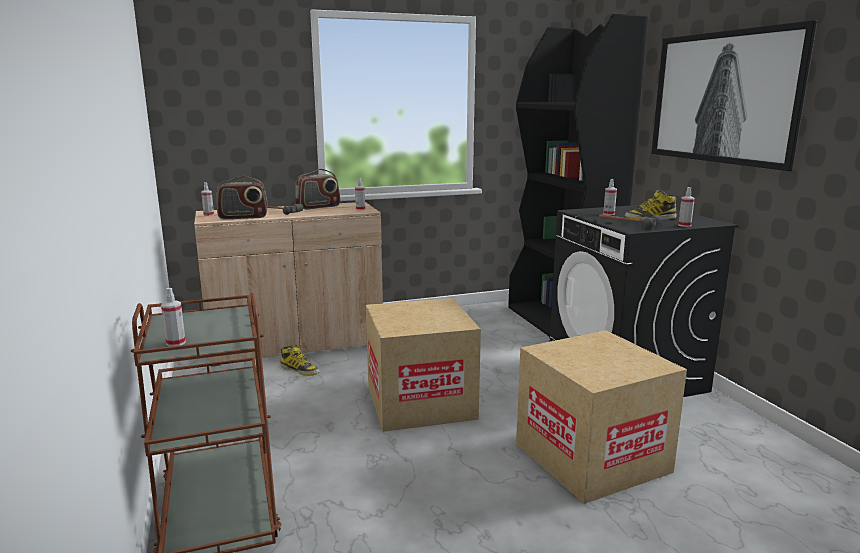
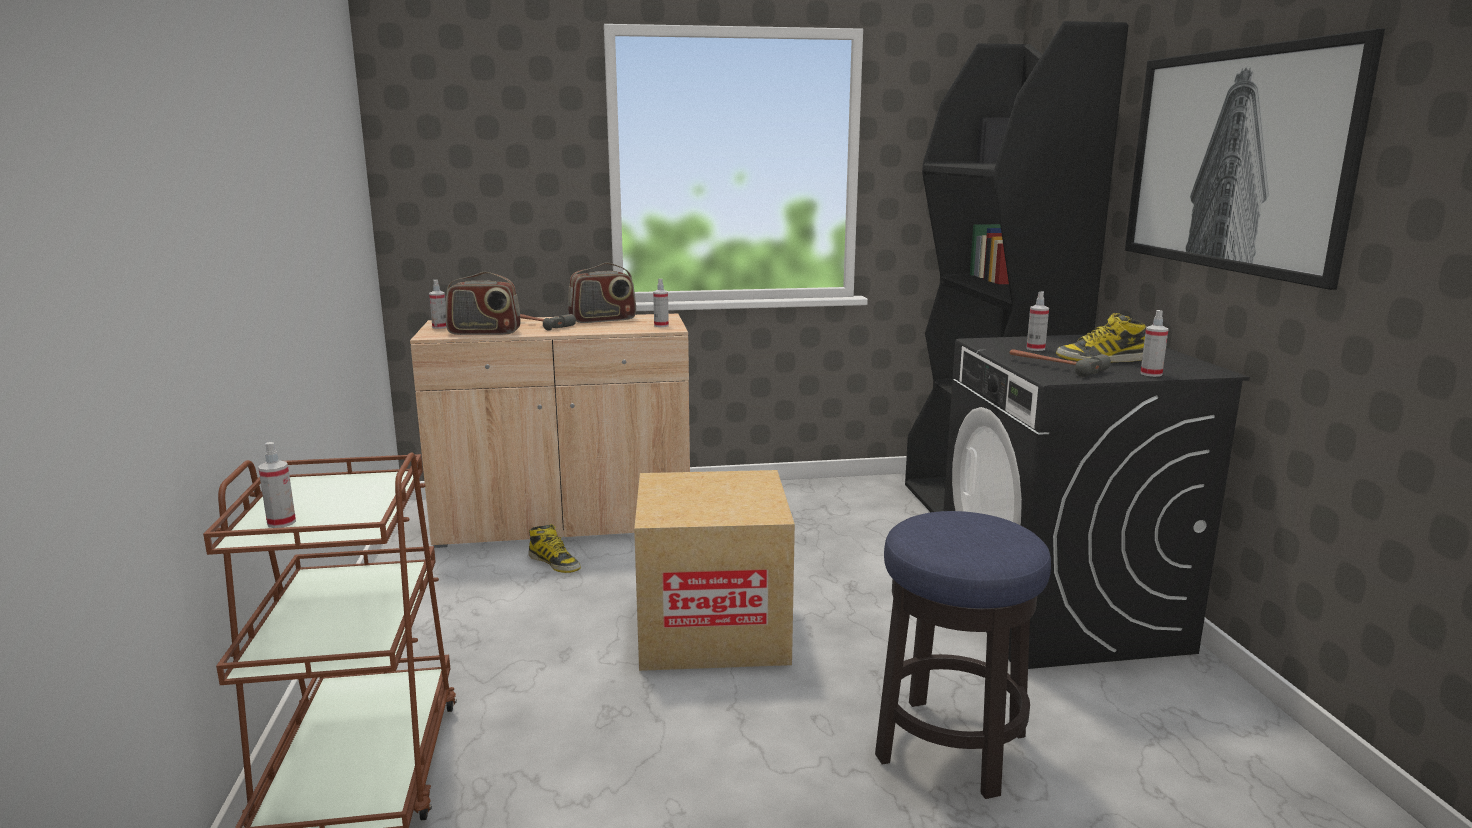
camera: 10 degrees right, 0 degrees up
cardboard box [516,330,687,504] -> stool [875,511,1051,799]

